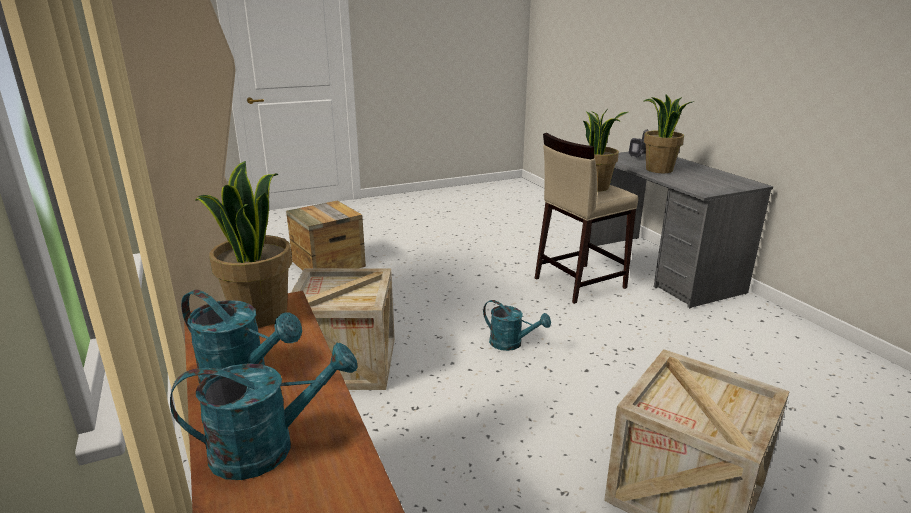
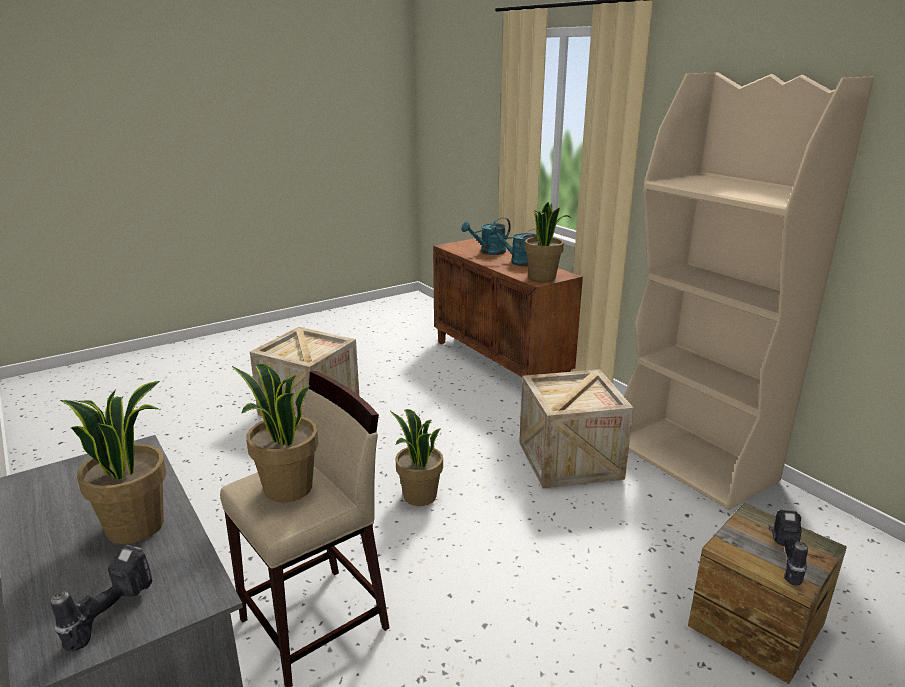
camera: 170 degrees right, 0 degrees up
turquoise watering can [483,300,551,351] -> potted plant [390,409,443,506]
none -> power drill [768,510,808,586]

